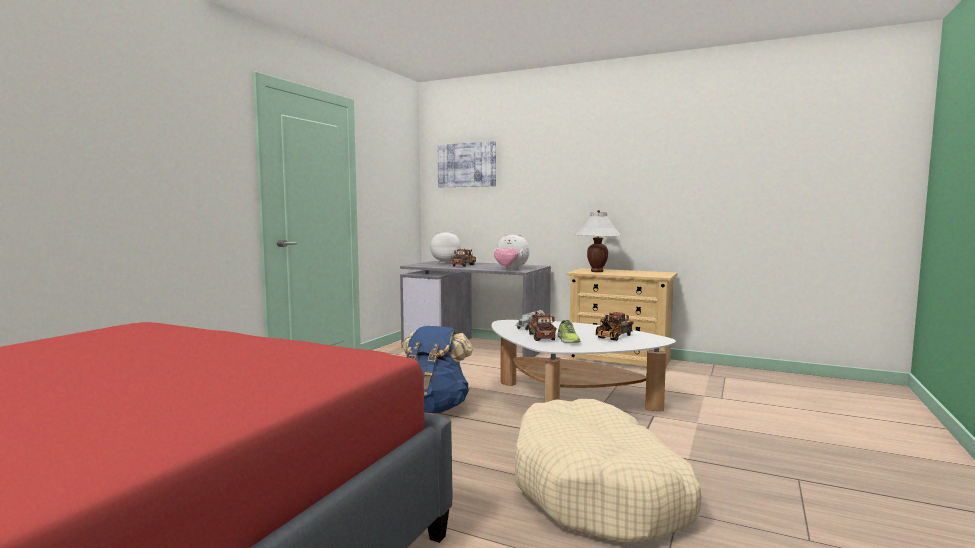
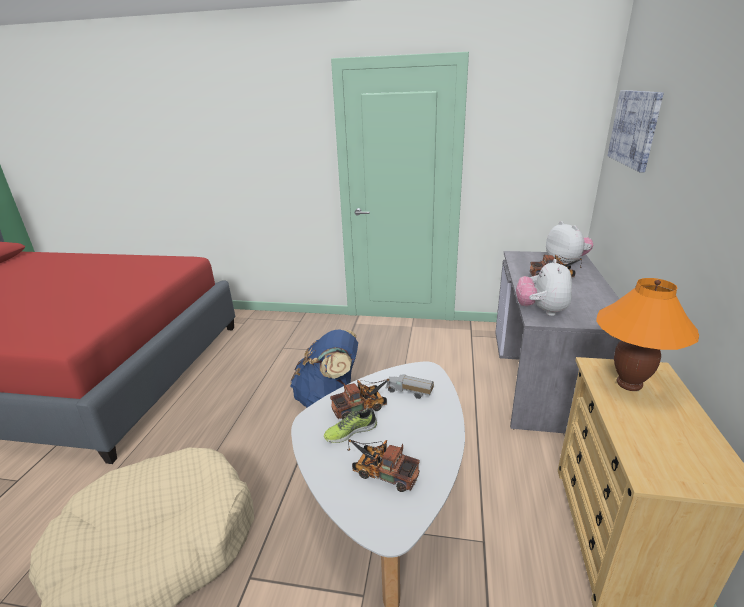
camera: 75 degrees right, 20 degrees up
white table lamp [575,210,621,272] -> orange table lamp [596,278,699,391]

